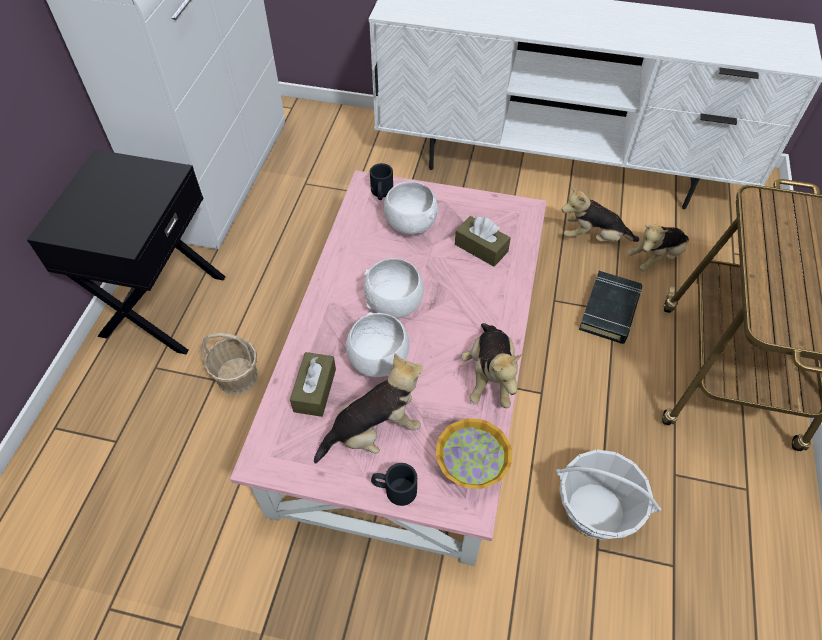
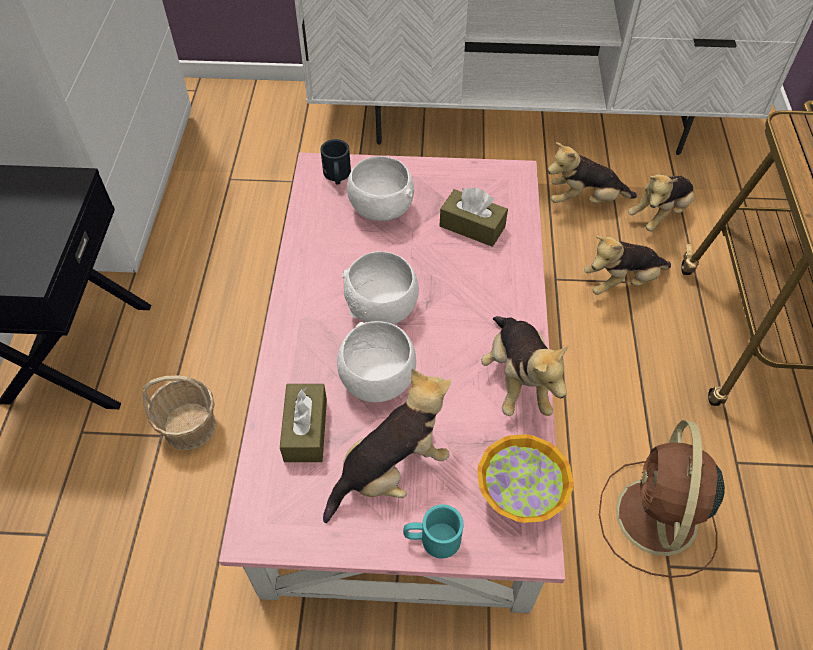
camera: 10 degrees left, 0 degrees up
black mug [371,463,417,506] -> turquoise mug [403,504,464,559]
basket [556,450,661,540] -> brown fan [599,420,725,578]
black book [579,271,642,344] -> plush toy [584,235,671,295]

